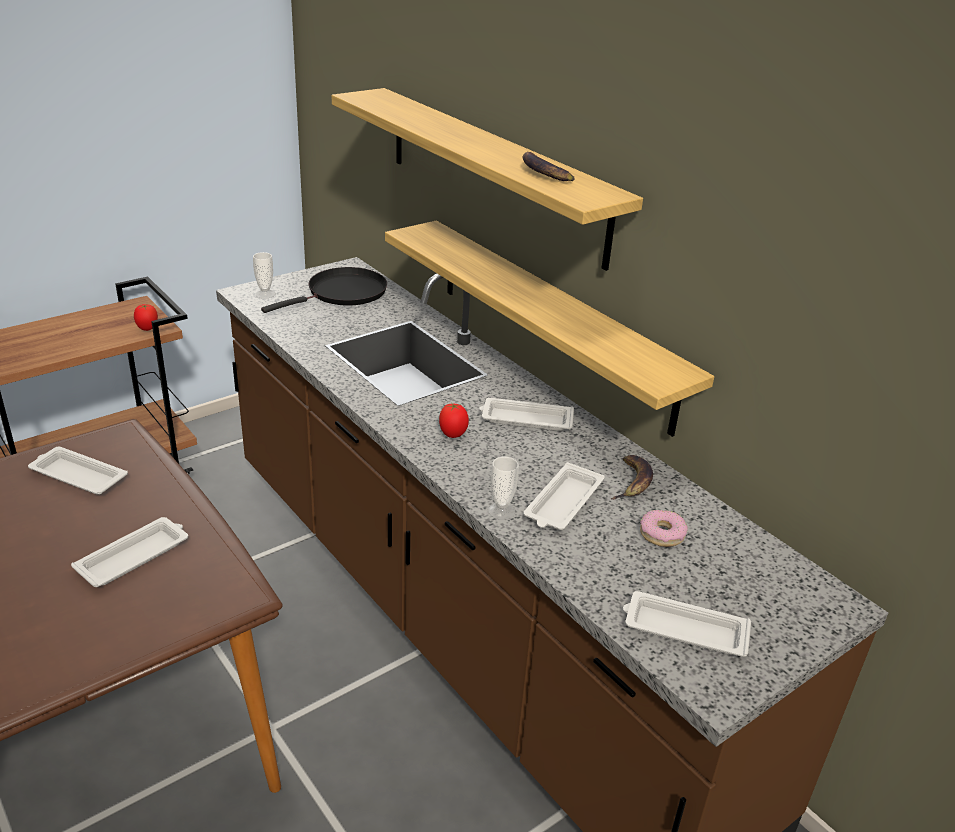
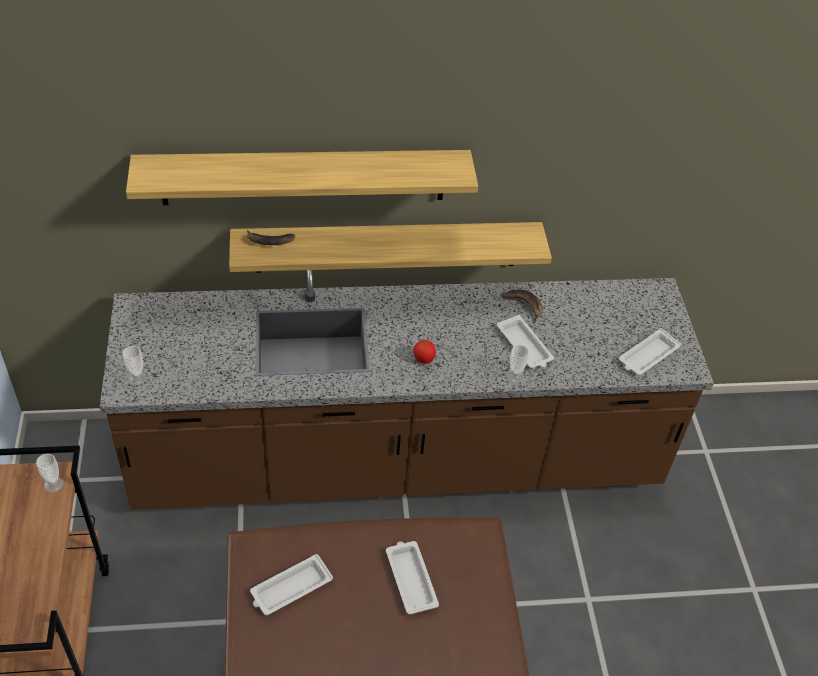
camera: 60 degrees left, 15 degrees up
tomato [134,304,158,331] -> cup [36,454,64,492]
black frying pan [261,267,387,313] -> none
white tray [479,398,574,431] -> none
banana [523,152,575,181] -> banana moved to [247,230,295,245]
donut [640,510,688,547] -> none

